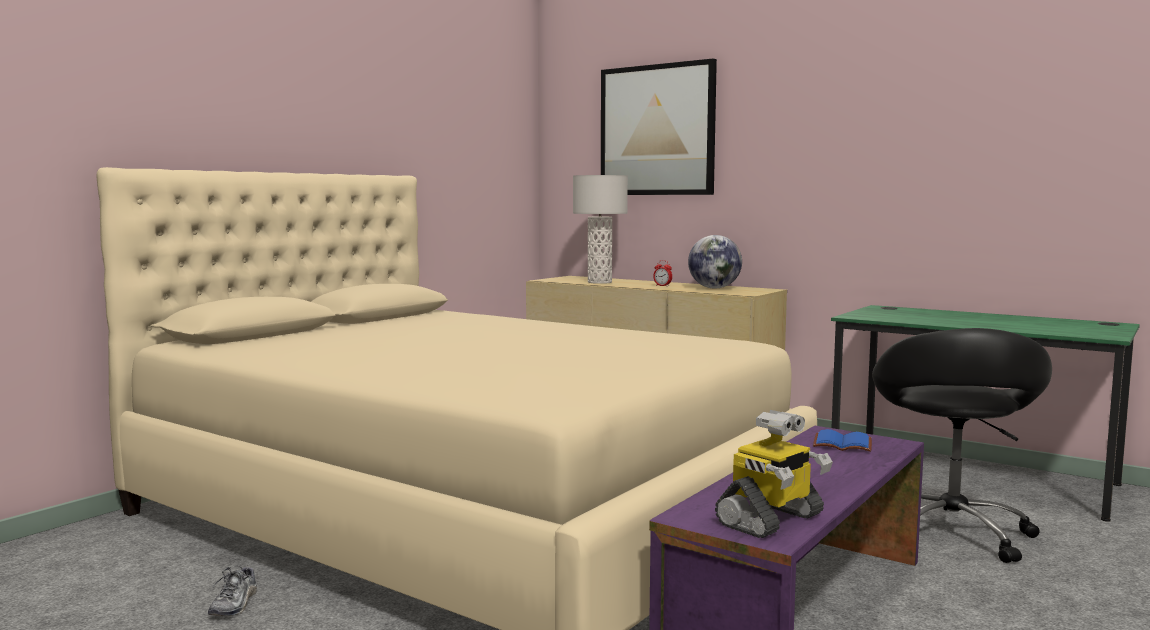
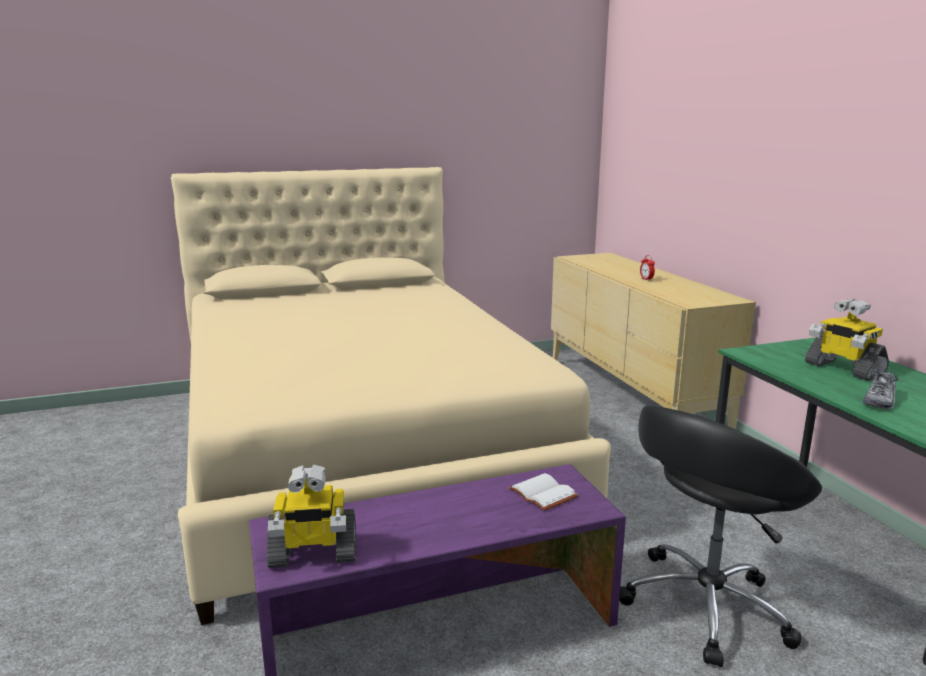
camera: 35 degrees right, 10 degrees up
shoe [208,566,257,616] -> shoe moved to [862,368,904,410]
white table lamp [573,175,628,284] -> none
picture [601,59,717,195] -> none
globe [688,235,742,289] -> none
blue book [813,429,872,452] -> white book [509,473,578,511]
none -> toy robot [805,299,889,381]

